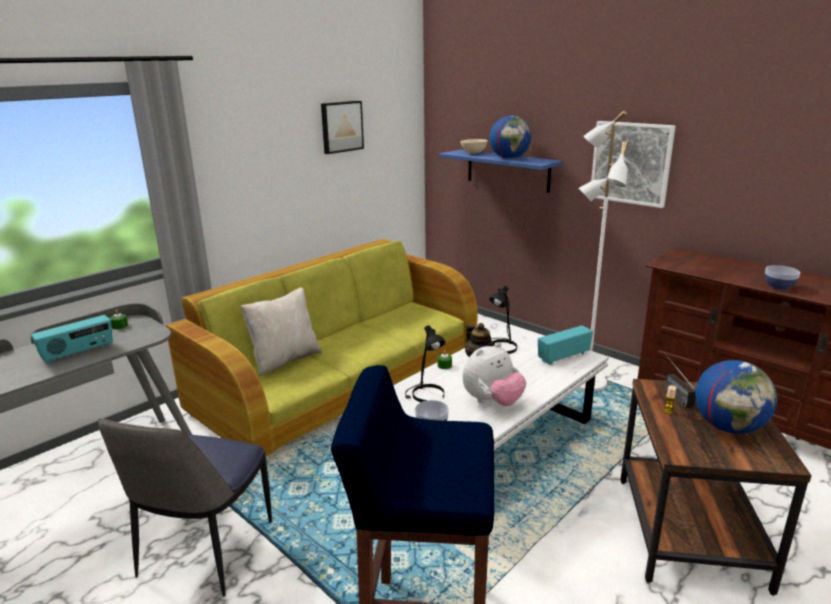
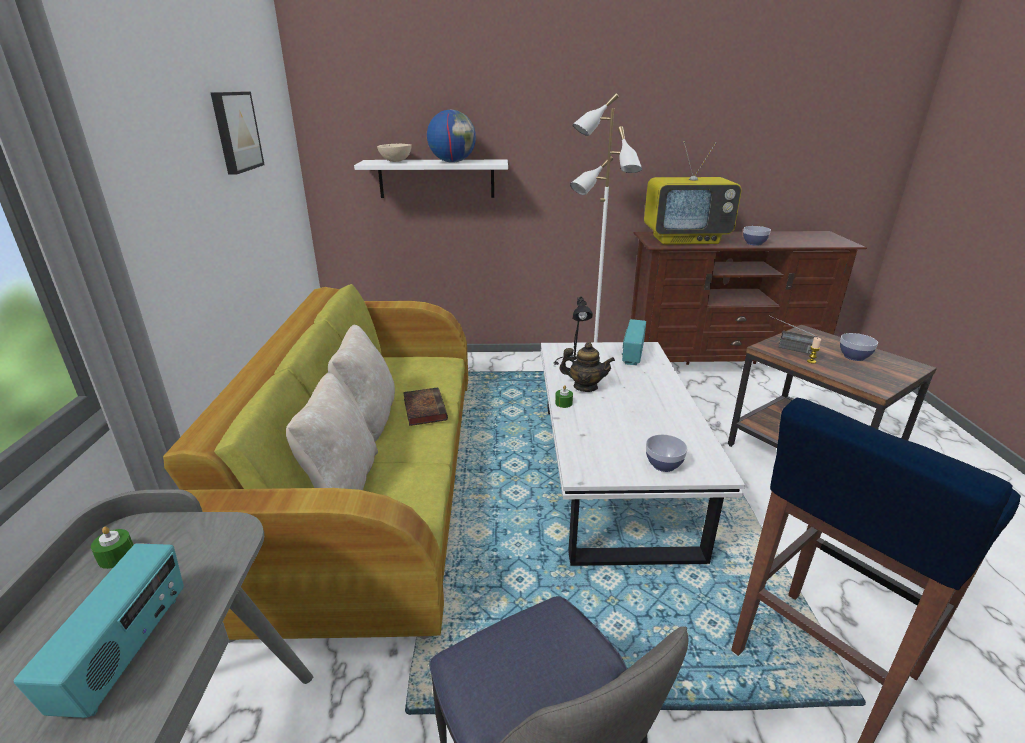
camera: 45 degrees left, 5 degrees up
black table lamp [405,325,446,402] -> none
blue shelf [439,150,563,193] -> white shelf [354,160,508,198]
plush toy [463,342,526,406] -> none
picture [591,121,675,208] -> none
globe [695,360,777,434] -> bowl [840,333,878,361]
none -> beige pillow [328,325,395,441]
none -> book [403,387,448,426]
none -> television [644,141,742,245]

